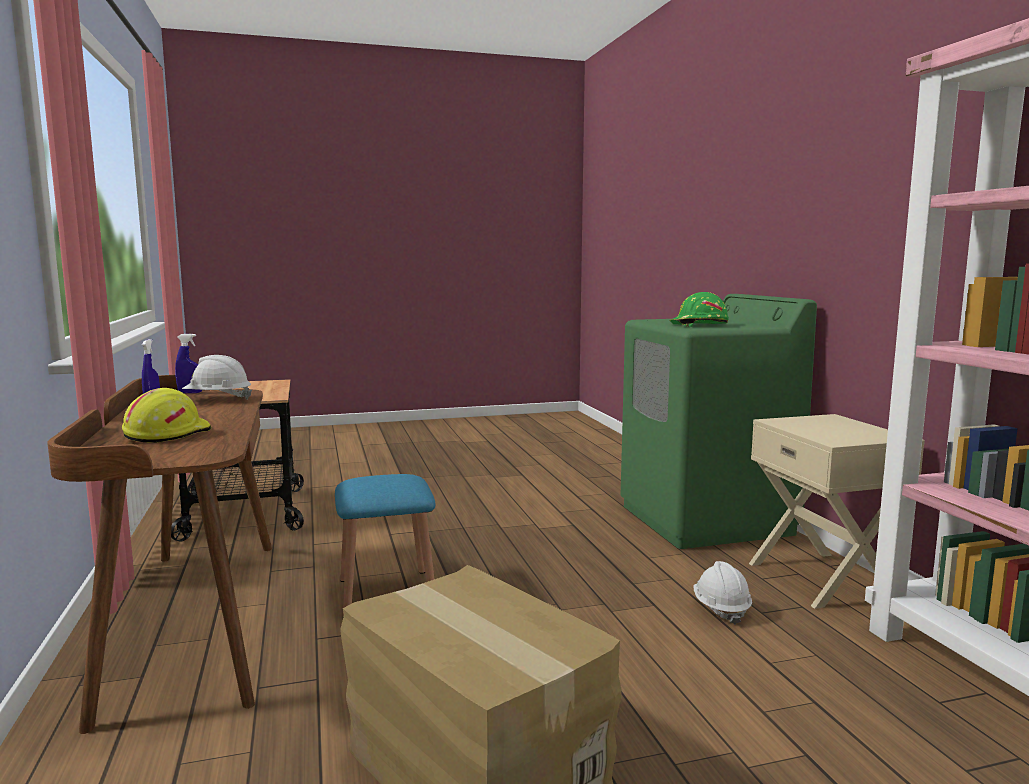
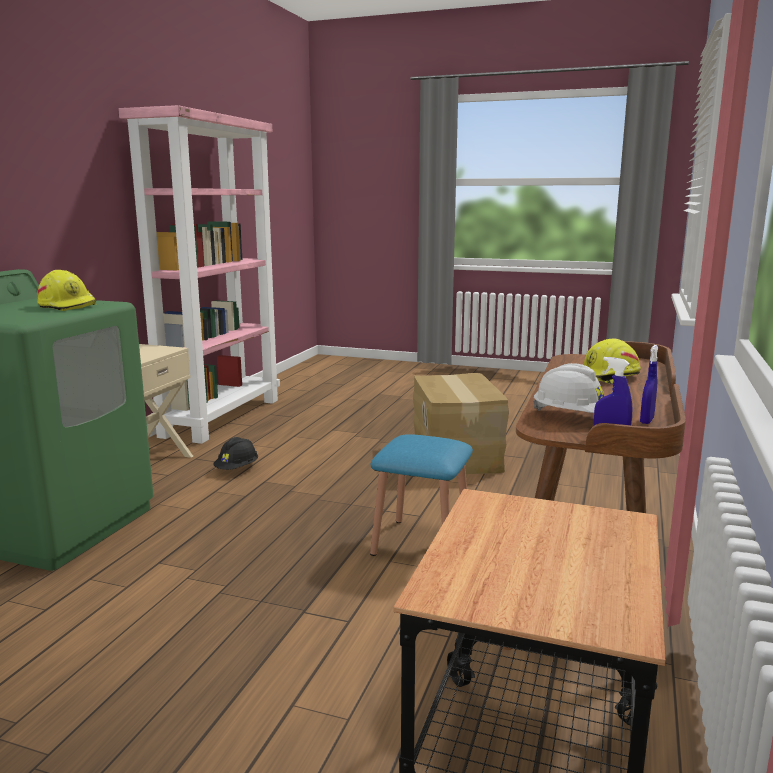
camera: 145 degrees left, 5 degrees up
green hard hat [670,292,729,327] -> yellow hard hat [37,270,97,311]
white hard hat [694,561,752,625] -> black hard hat [214,437,258,470]

